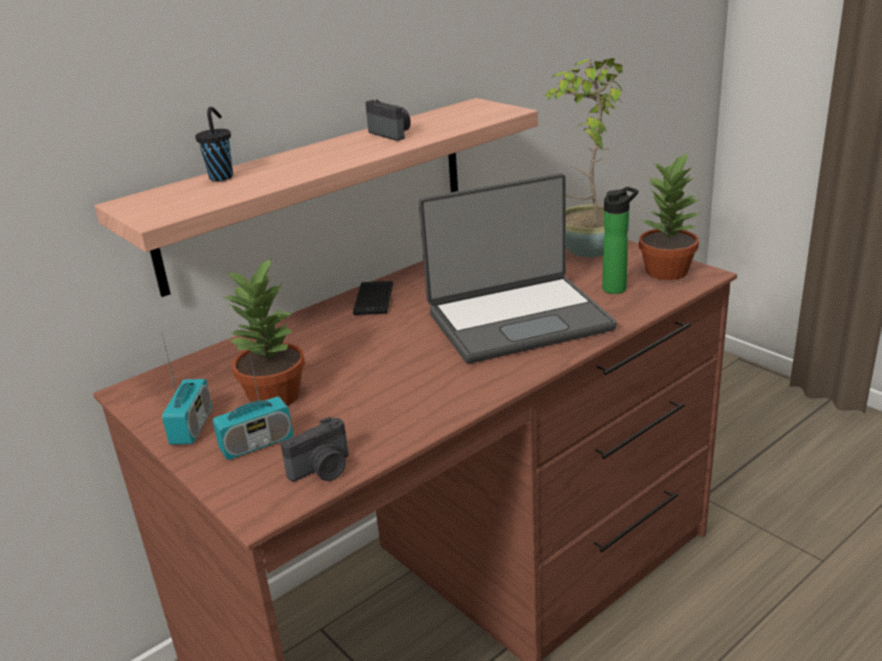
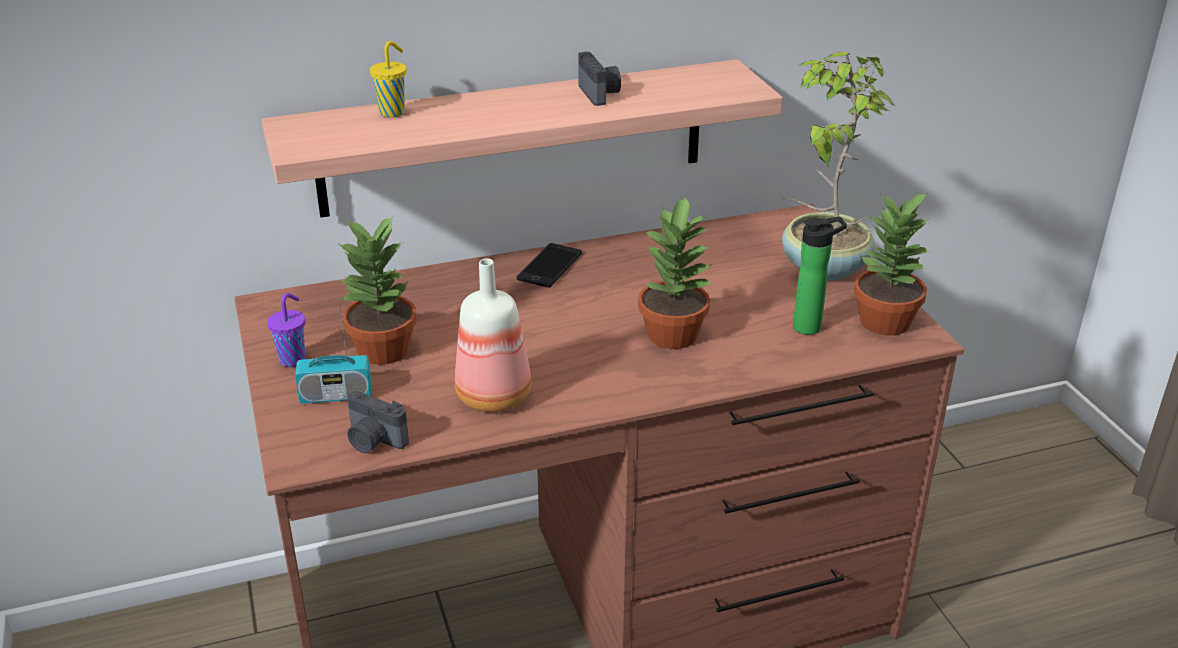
camera: 20 degrees right, 5 degrees up
radio [161,332,212,445] -> purple cup [267,293,305,367]
black cup [195,107,233,181] -> yellow cup [370,41,407,118]
camera [281,417,349,482] -> camera turned 45 degrees clockwise [347,391,409,453]
laptop [419,173,617,364] -> potted plant [638,196,714,349]
none -> bottle [455,258,531,412]

